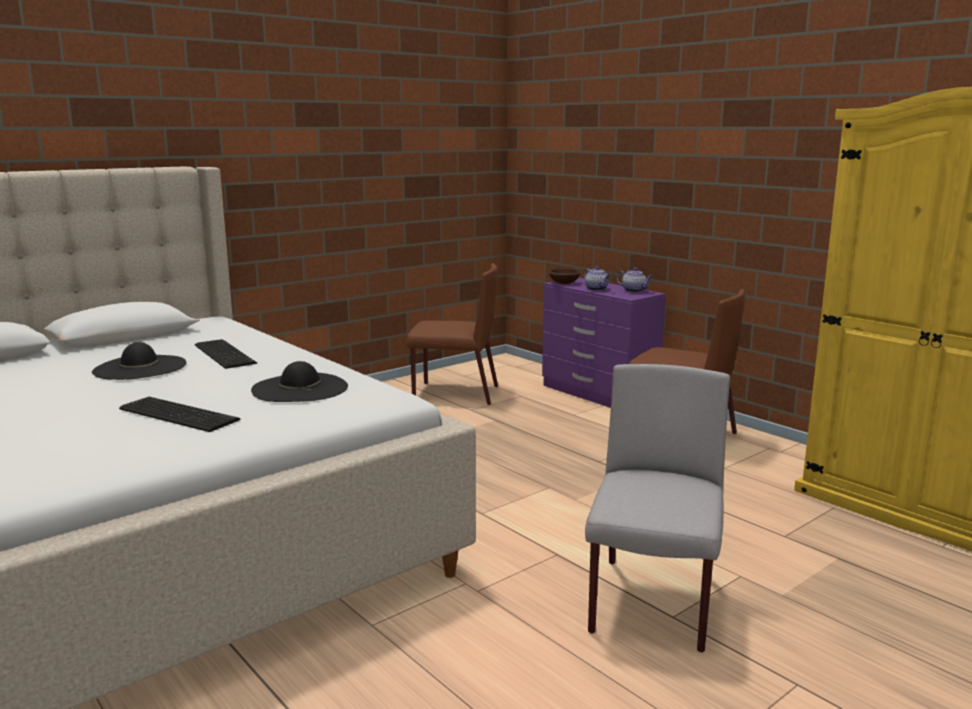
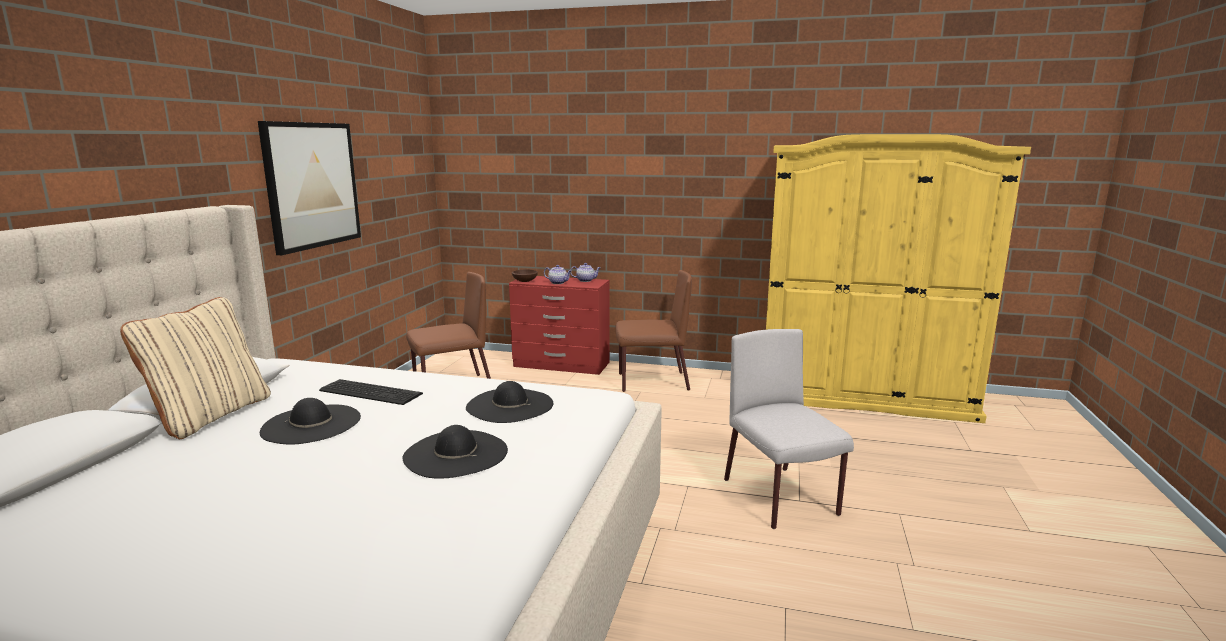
camera: 35 degrees left, 0 degrees up
keyboard [119,397,240,432] -> black hat [402,425,508,479]
purple dresser [542,278,666,408] -> red dresser [509,276,610,375]
none -> beige pillow [120,297,271,439]
none -> picture [258,121,361,255]

